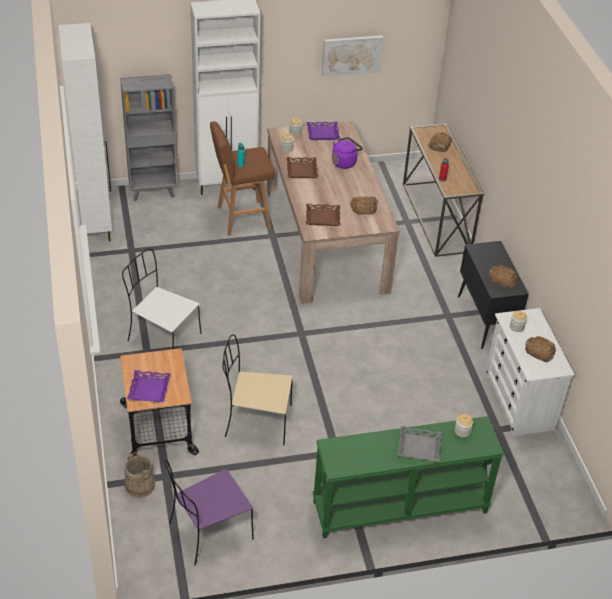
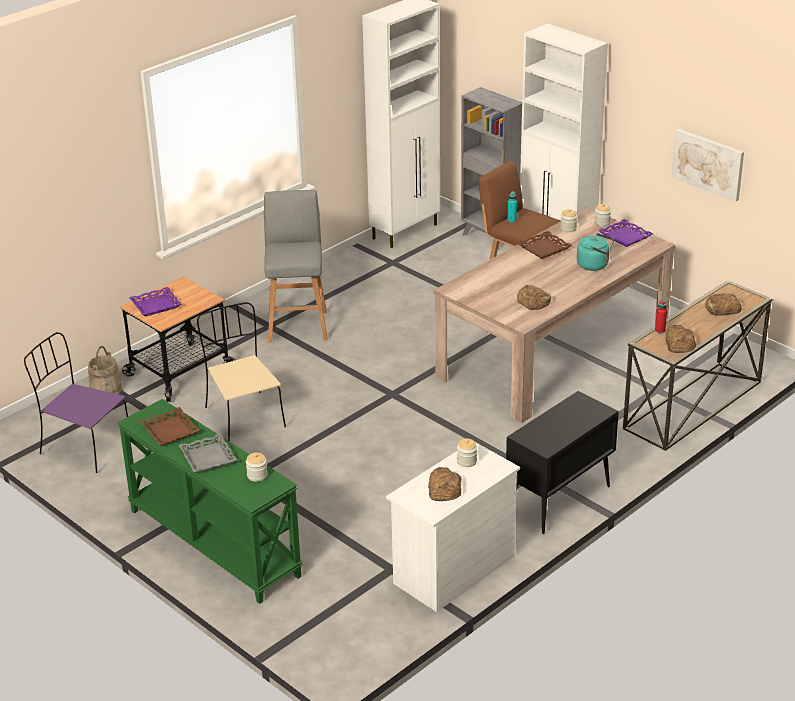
camera: 60 degrees right, 10 degrees down
white chair [122,248,202,349] -> grey stool [264,190,328,343]
brown tray [306,204,340,226] -> brown tray moved to [140,407,200,446]
purple kettle [332,137,363,169] -> turquoise kettle [577,233,614,271]
bread [489,265,517,289] -> bread moved to [666,325,696,353]

